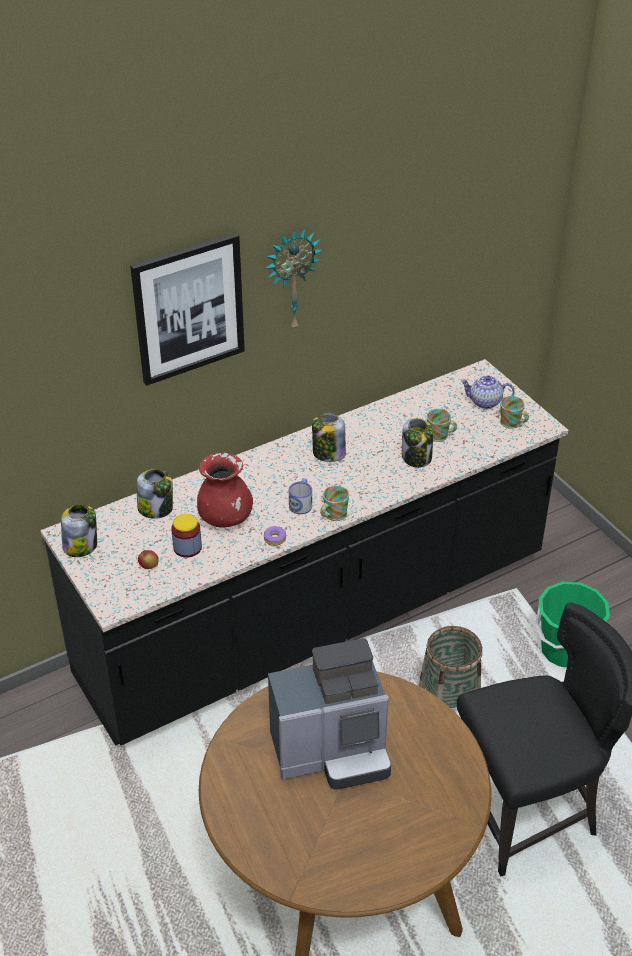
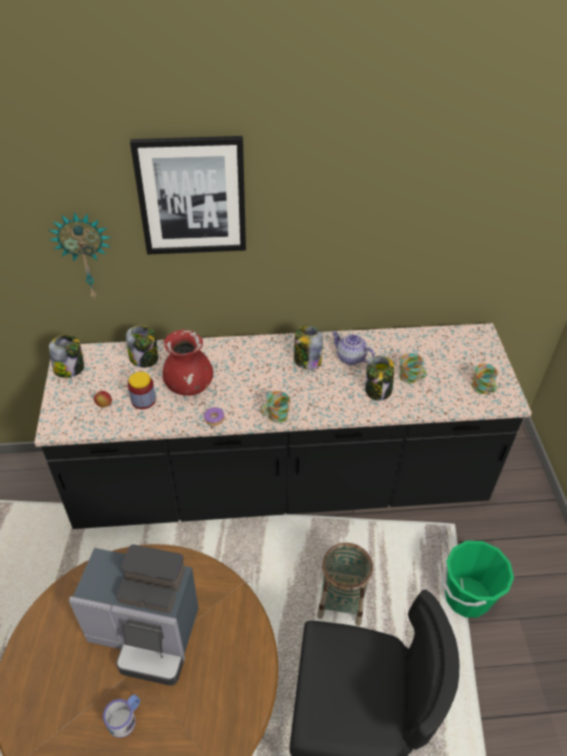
camera: 25 degrees right, 5 degrees up
wall clock [265,228,323,330] -> wall clock moved to [49,212,111,300]
mug [289,478,312,514] -> mug moved to [103,694,140,738]
teapot [460,375,515,409] -> teapot moved to [332,331,375,365]

